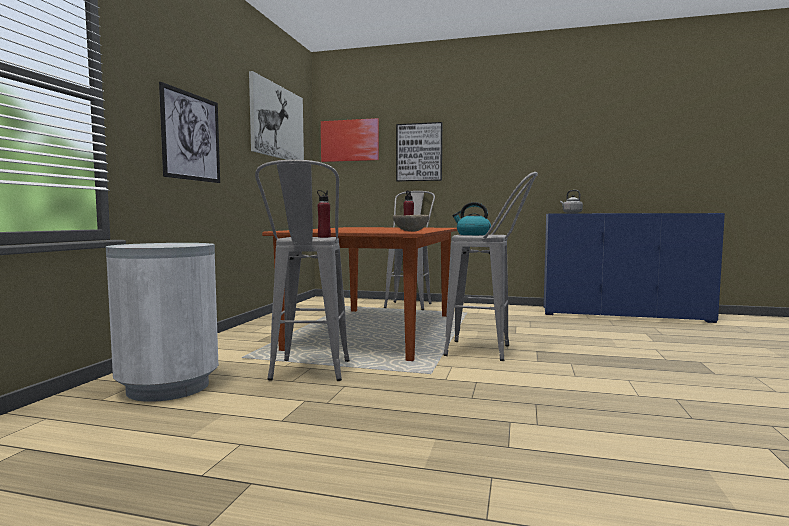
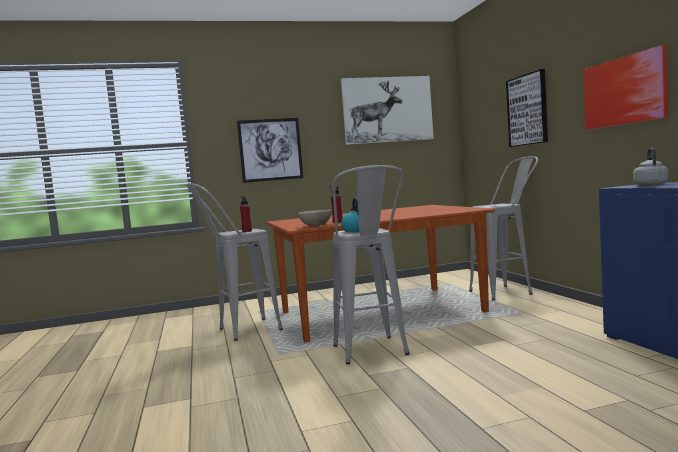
camera: 60 degrees right, 0 degrees up
white trash can [106,243,219,402] -> none
picture [321,118,379,162] -> picture moved to [583,45,668,130]

